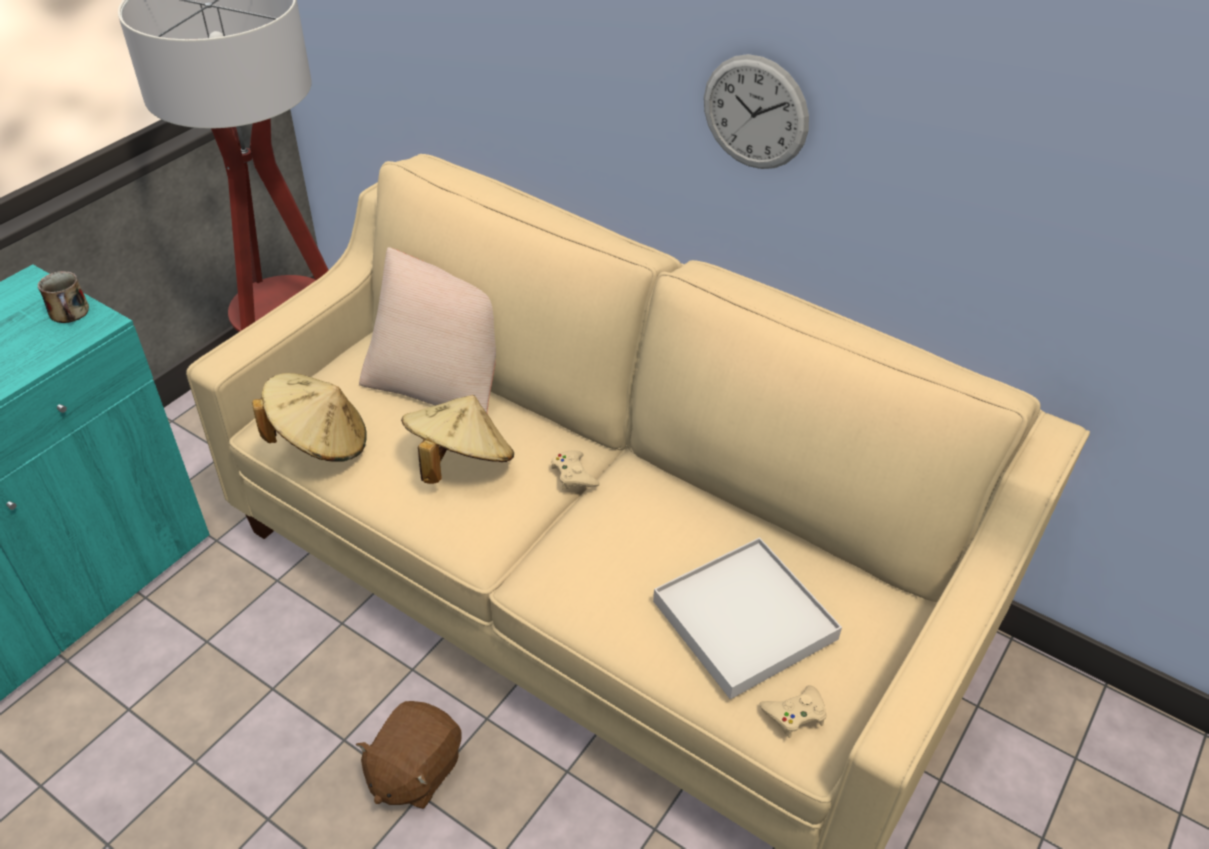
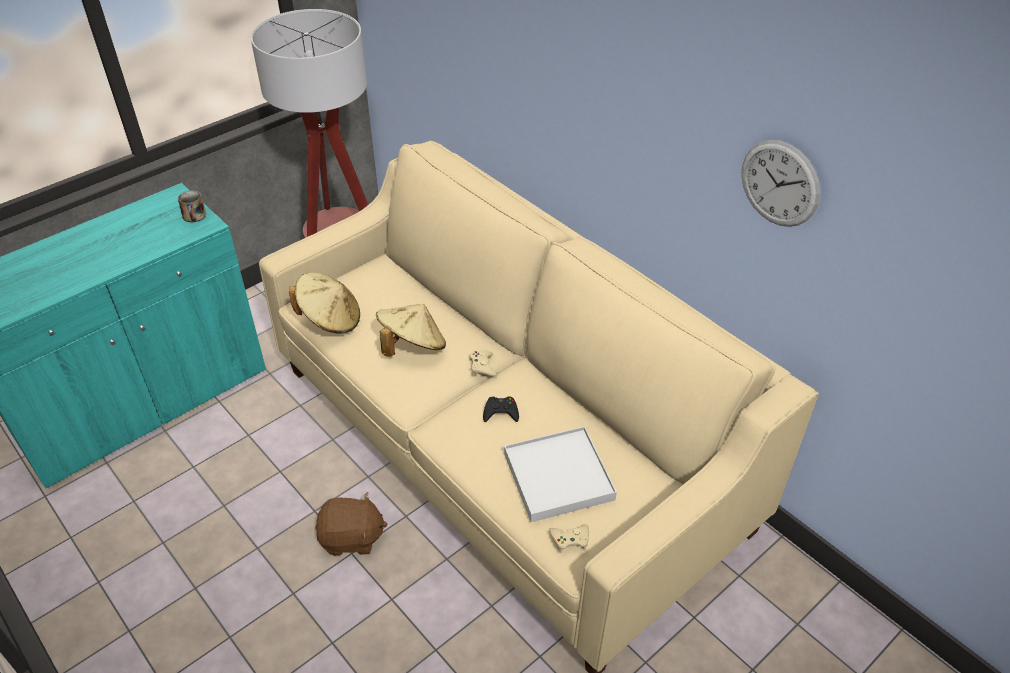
camera: 15 degrees right, 0 degrees up
brown plush toy [356,701,462,809] -> brown plush toy turned 135 degrees counterclockwise [315,492,388,556]
beige pillow [359,247,496,413] -> none
wall clock [704,54,809,169] -> wall clock moved to [741,140,820,227]
none -> black game controller [483,397,519,422]

